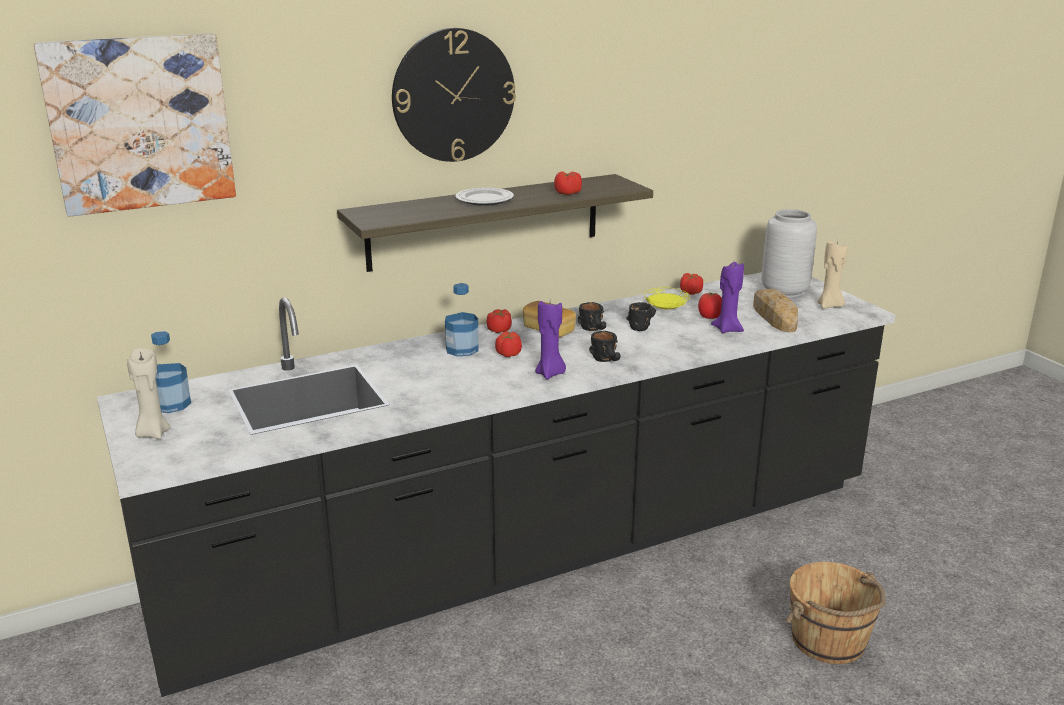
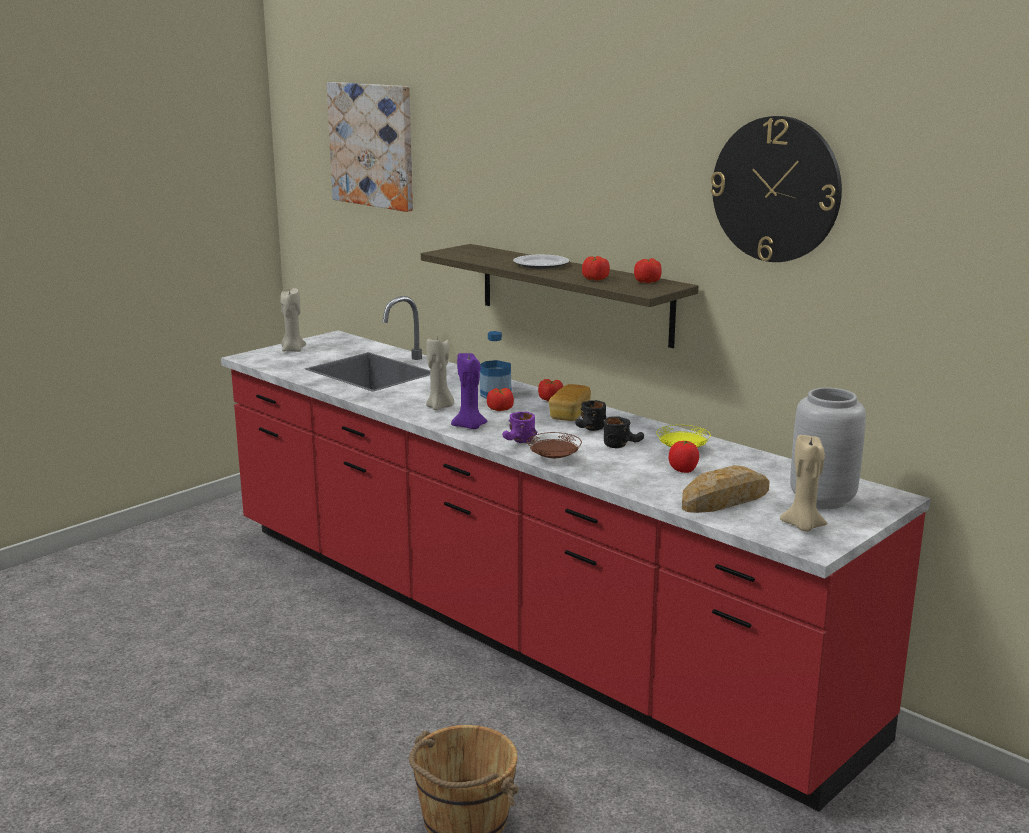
camera: 70 degrees right, 5 degrees down
black counter [97,272,895,697] -> red counter [221,296,931,812]
bottle [151,331,191,413] -> none
wall clock [392,28,516,162] -> wall clock moved to [710,116,842,262]
black mug [589,331,620,362] -> purple mug [502,412,537,443]
tomato [680,273,703,295] -> tomato moved to [634,258,662,283]
purple candle [711,262,744,333] -> none
none -> beige candle [426,335,454,410]
none -> brown plate [527,432,582,459]

